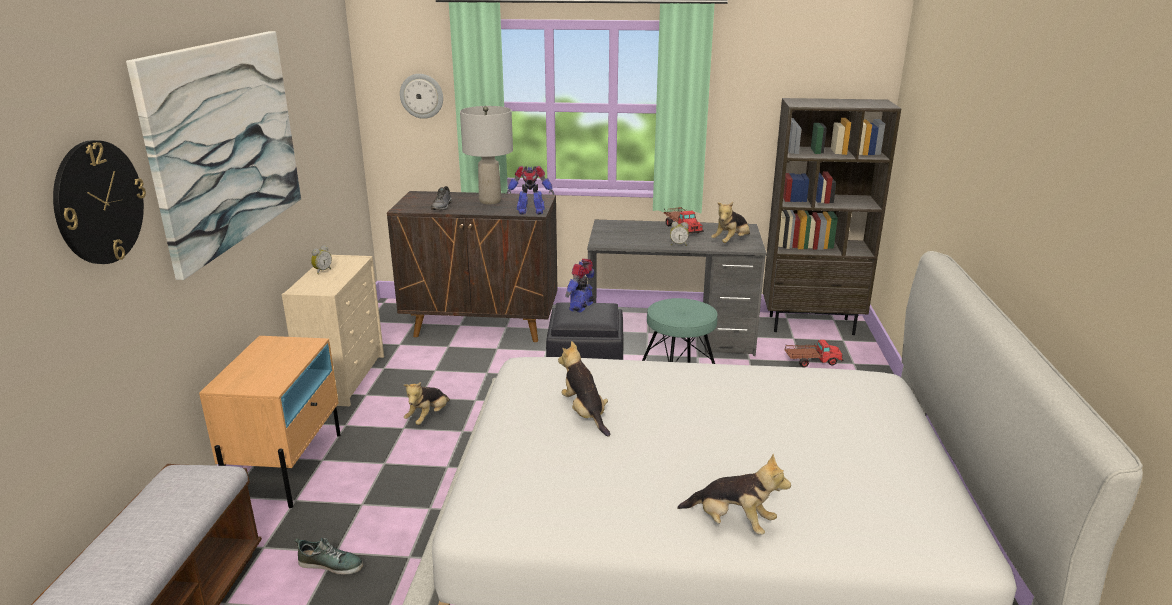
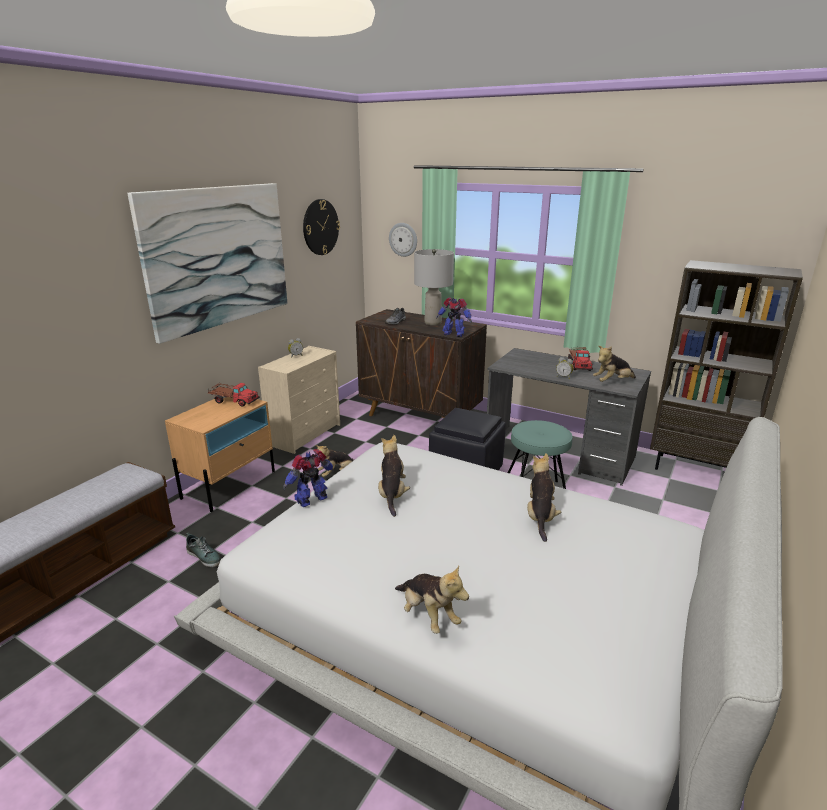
camera: 25 degrees right, 0 degrees up
wall clock [53,140,146,264] -> wall clock moved to [303,199,340,255]
toy robot [565,259,595,313] -> toy robot moved to [283,449,334,507]
toy truck [784,340,843,367] -> toy truck moved to [208,382,260,407]
none -> plush toy [527,453,561,542]

